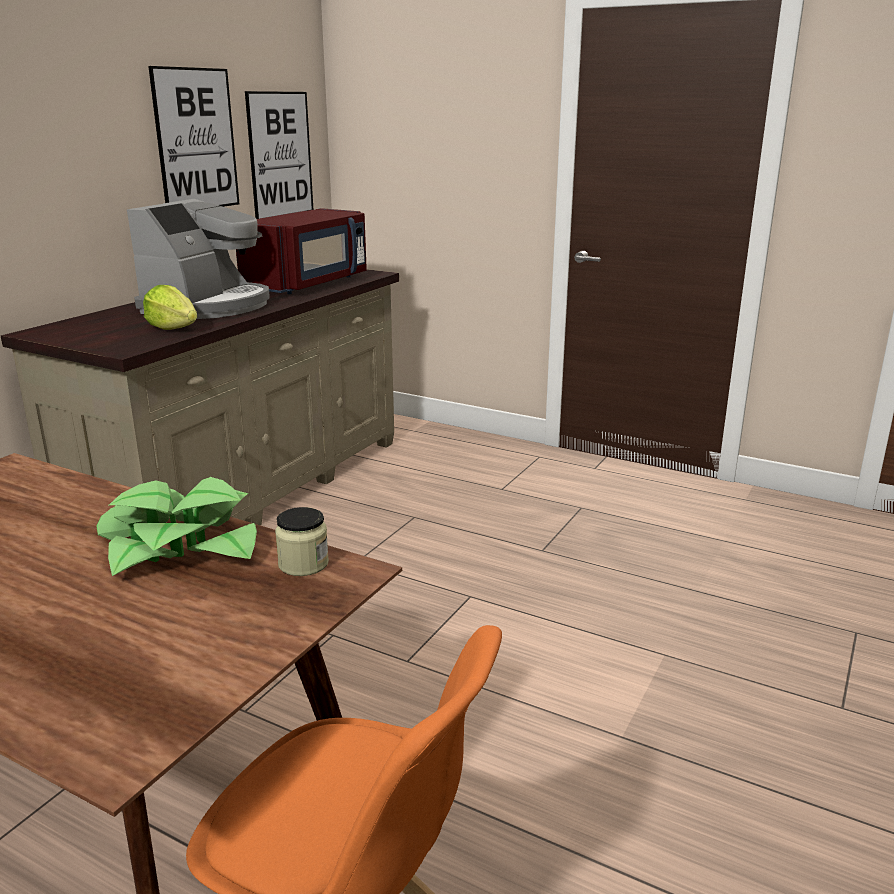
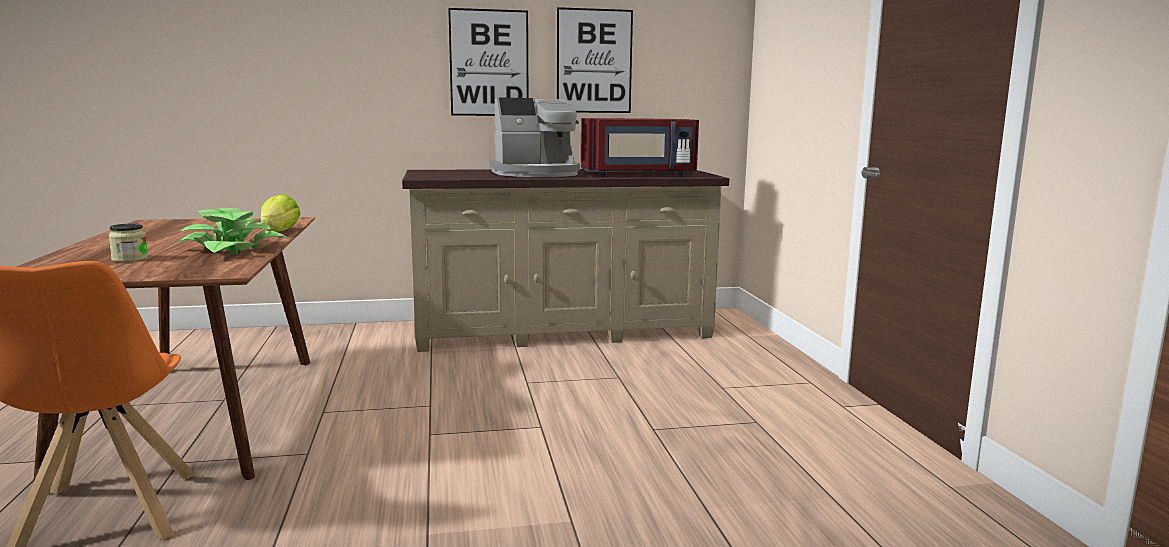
camera: 50 degrees right, 10 degrees down
lettuce [143,285,197,330] -> lettuce moved to [260,194,300,232]
picture [245,91,313,219] -> picture moved to [448,8,528,116]
jar [275,507,329,576] -> jar moved to [108,223,148,262]

